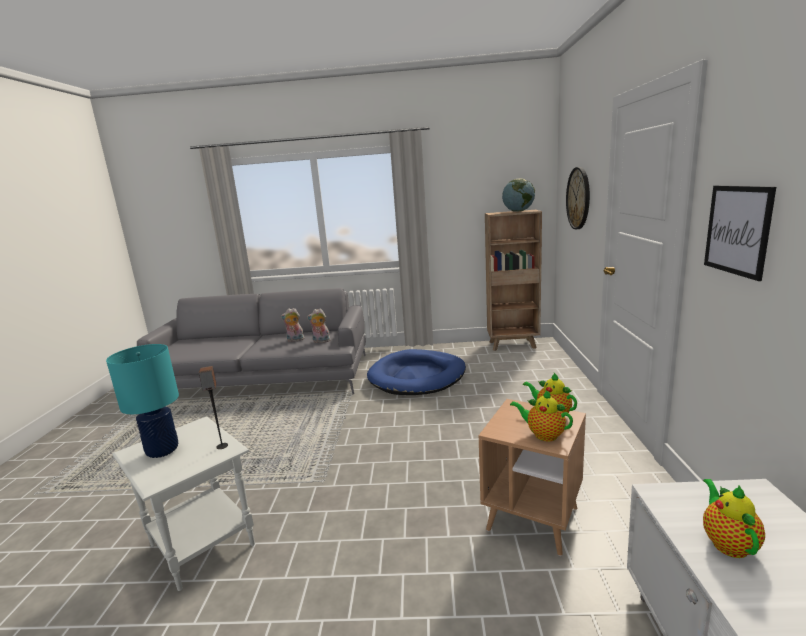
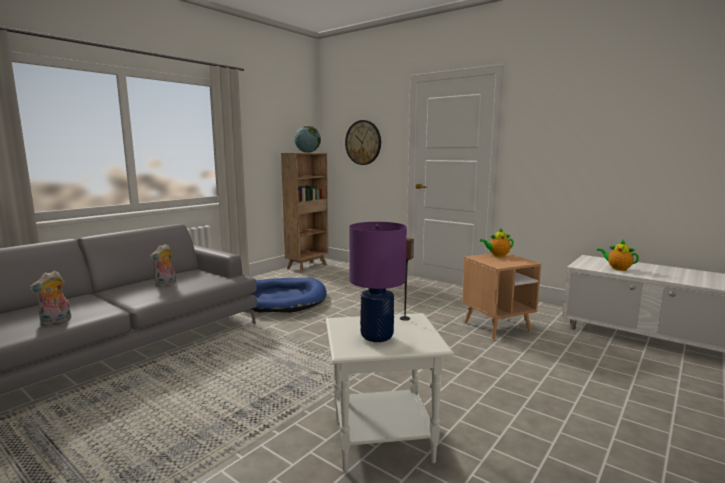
camera: 55 degrees left, 5 degrees down
turquoise table lamp [106,344,179,458] -> purple table lamp [349,222,407,342]
plush toy [307,309,331,343] -> plush toy moved to [29,271,71,325]
teapot [510,390,573,441] -> none
picture [704,186,776,281] -> none

